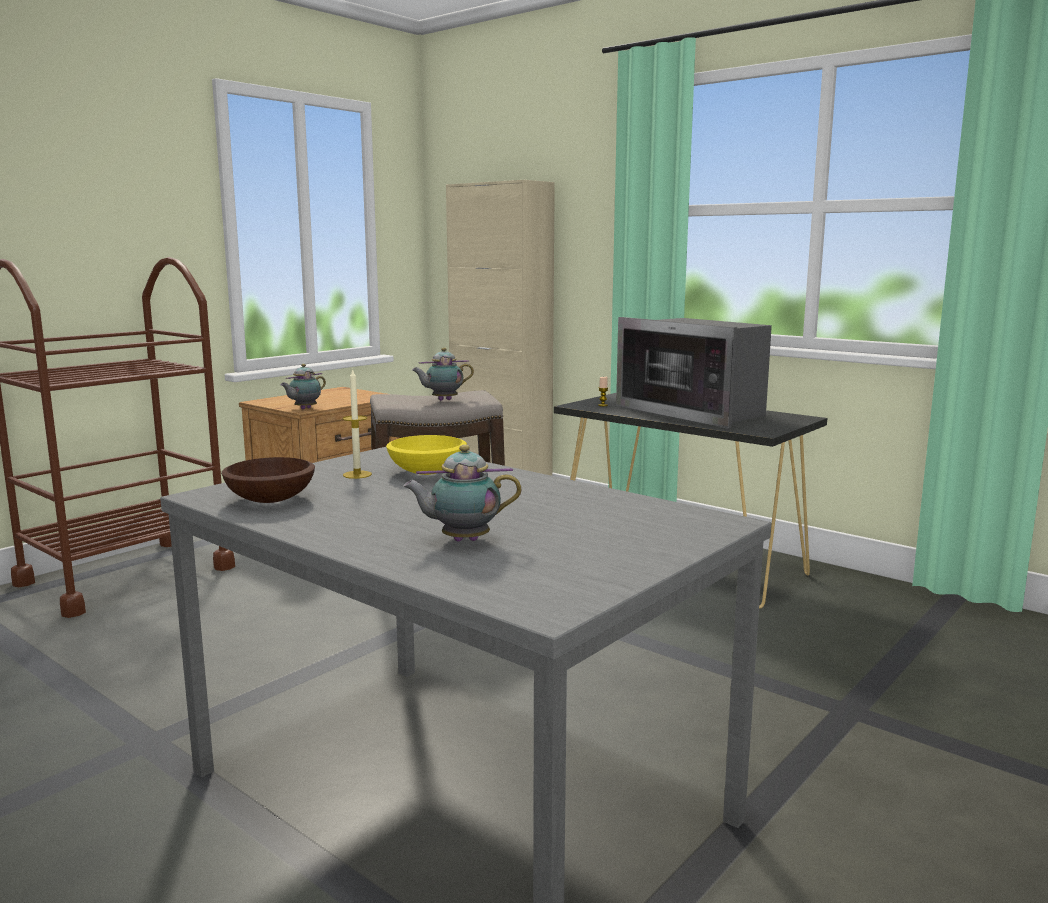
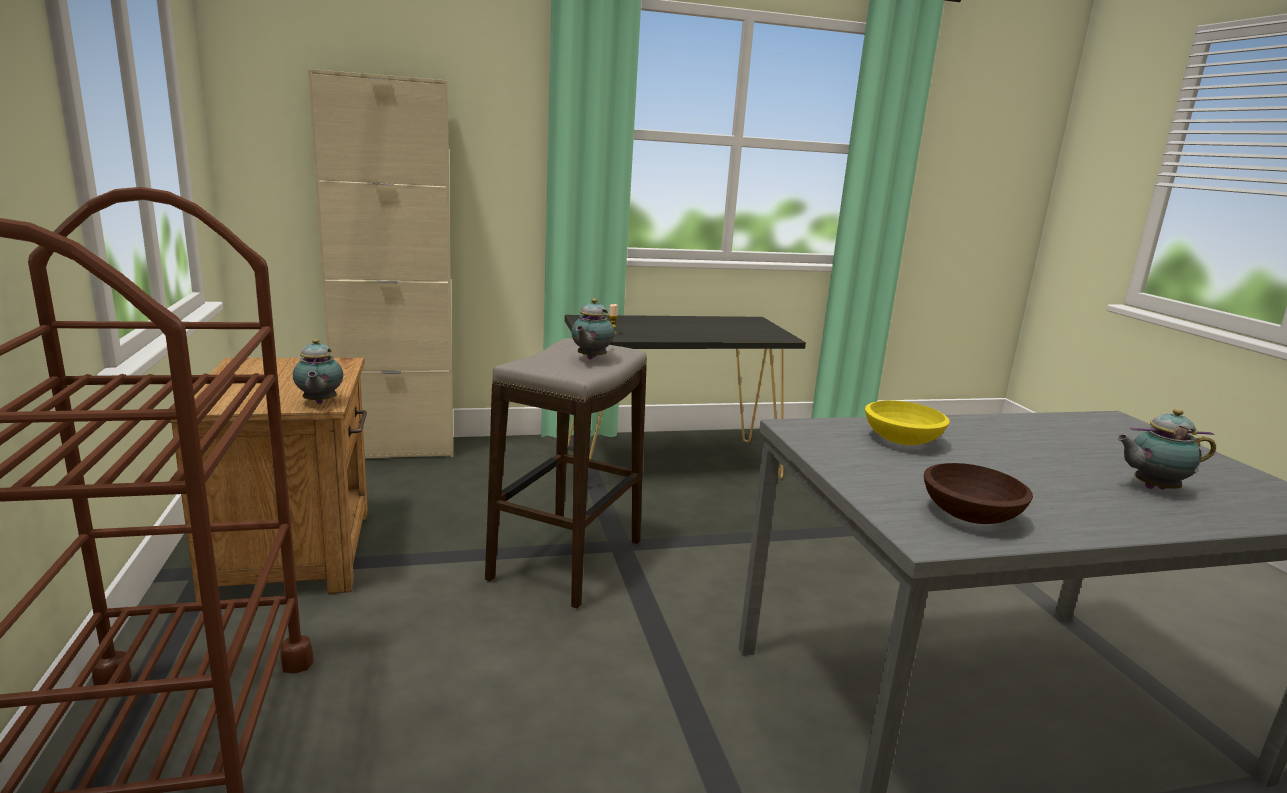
camera: 55 degrees left, 5 degrees up
candle [342,369,372,479] -> none
teapot [403,444,522,541] -> teapot turned 60 degrees clockwise [1116,409,1216,490]
microwave [616,317,772,429] -> none

